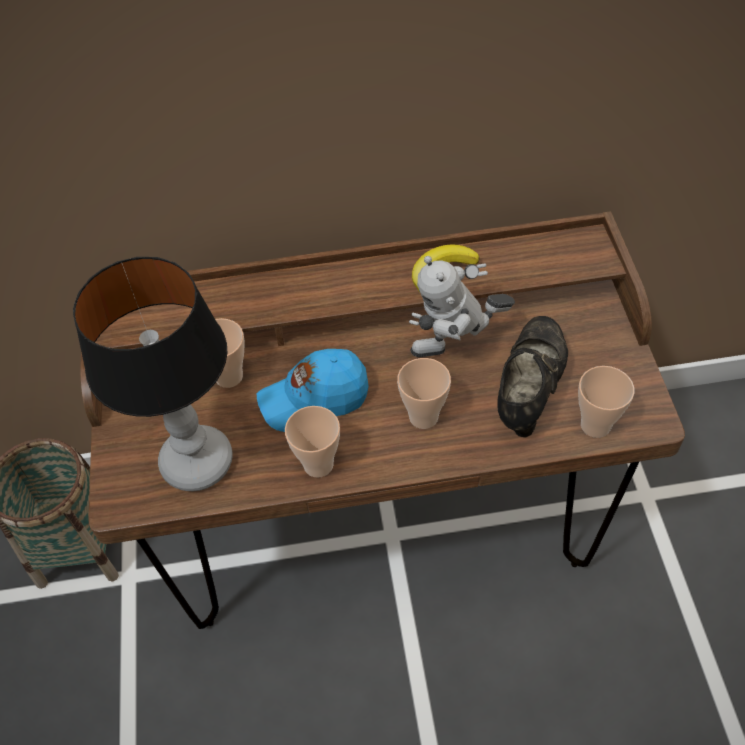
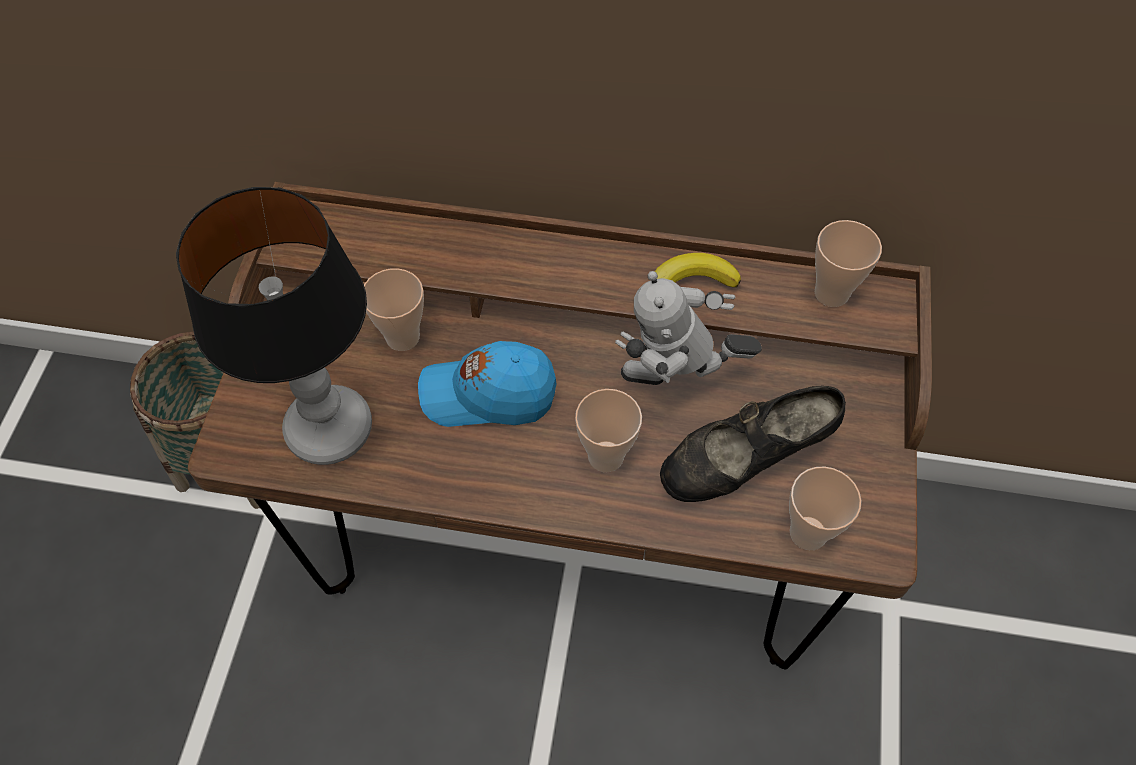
camera: 15 degrees right, 5 degrees up
cup [285,406,340,478] -> cup moved to [815,220,882,307]
black shoe [497,316,568,437] -> black shoe turned 150 degrees counterclockwise [660,386,846,502]

